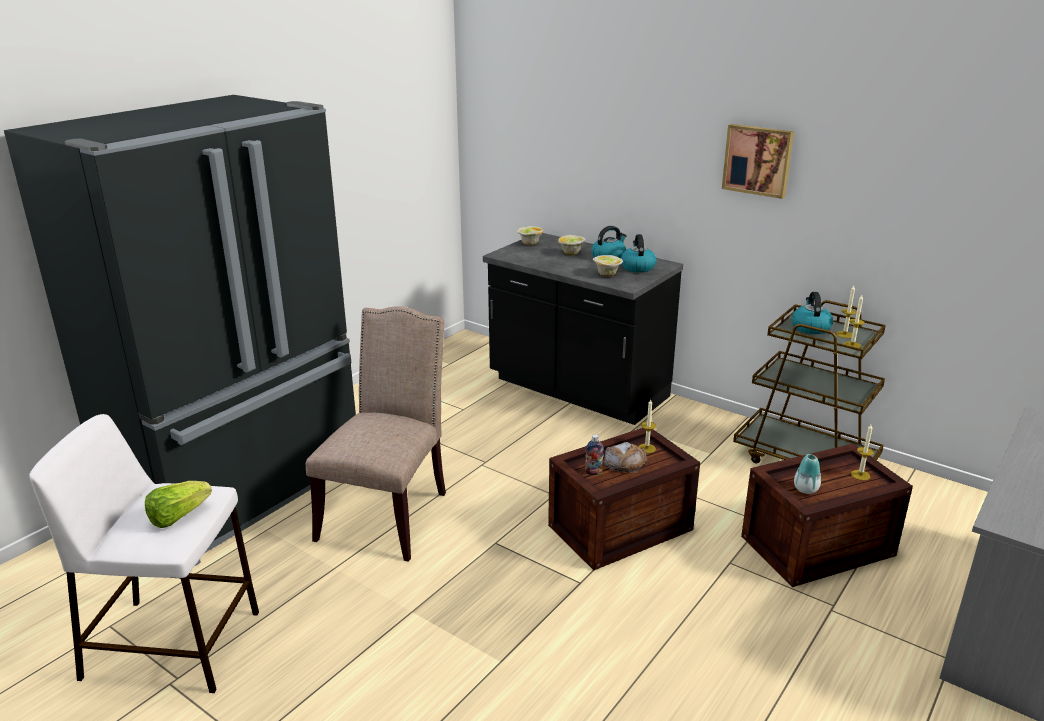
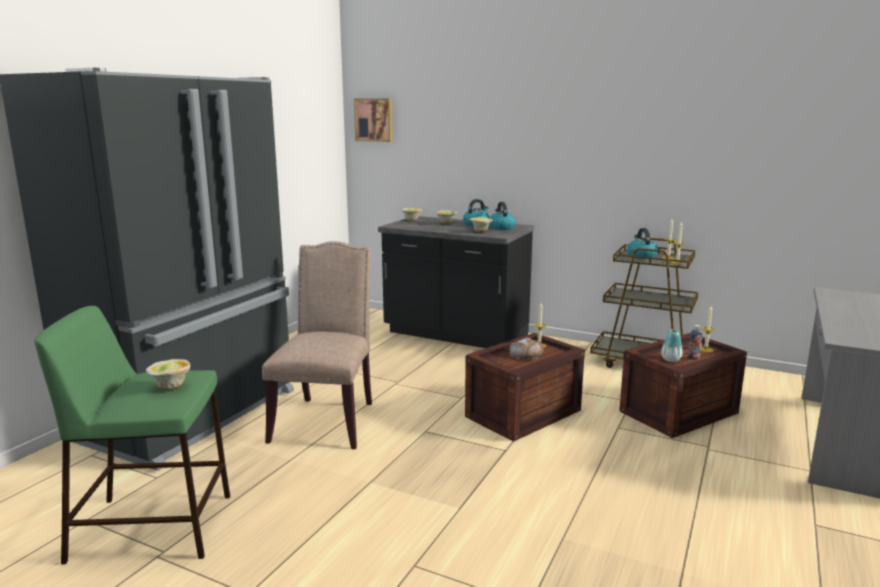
camera: 10 degrees left, 10 degrees down
white stool [29,414,259,693] -> green stool [34,306,230,565]
lettuce [145,481,212,528] -> bowl [146,359,190,390]
bottle [585,434,604,475] -> bottle moved to [687,325,703,360]
picture [722,124,794,199] -> picture moved to [354,98,393,142]

